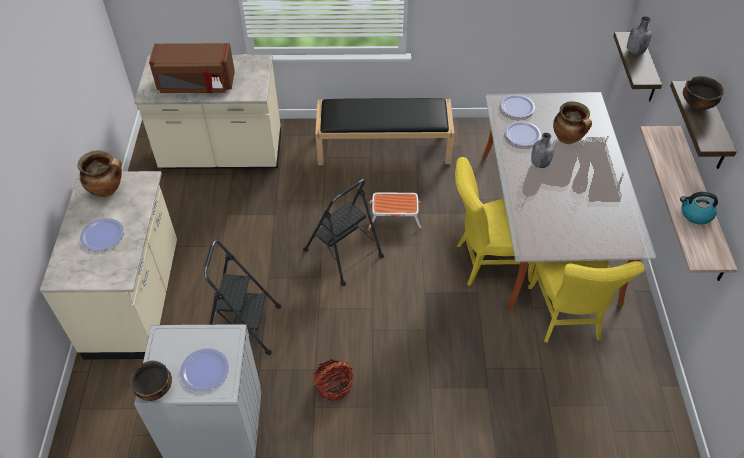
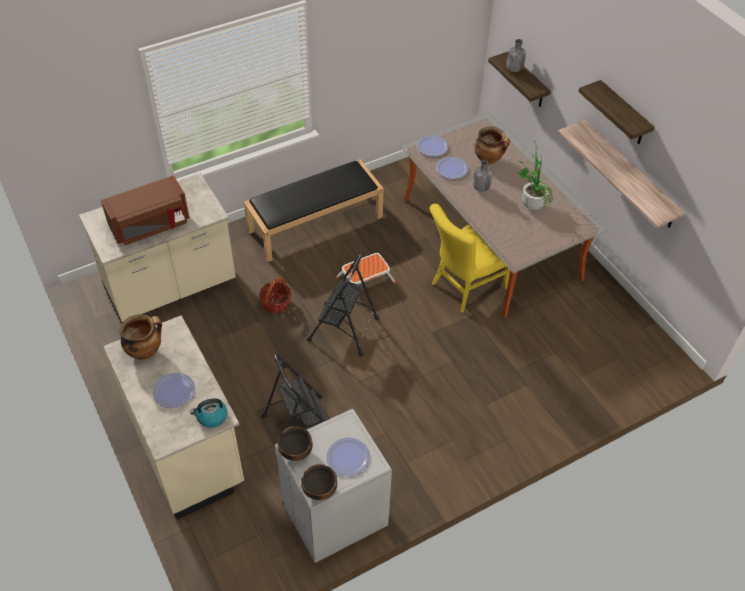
camera: 30 degrees left, 0 degrees up
basket [313,359,354,401] -> basket moved to [259,278,291,313]
yellow chair [528,260,645,343] -> none
kettle [680,192,718,224] -> kettle moved to [190,398,227,428]
bowl [683,76,724,111] -> bowl moved to [277,426,313,461]
none -> potted plant [517,142,553,210]

